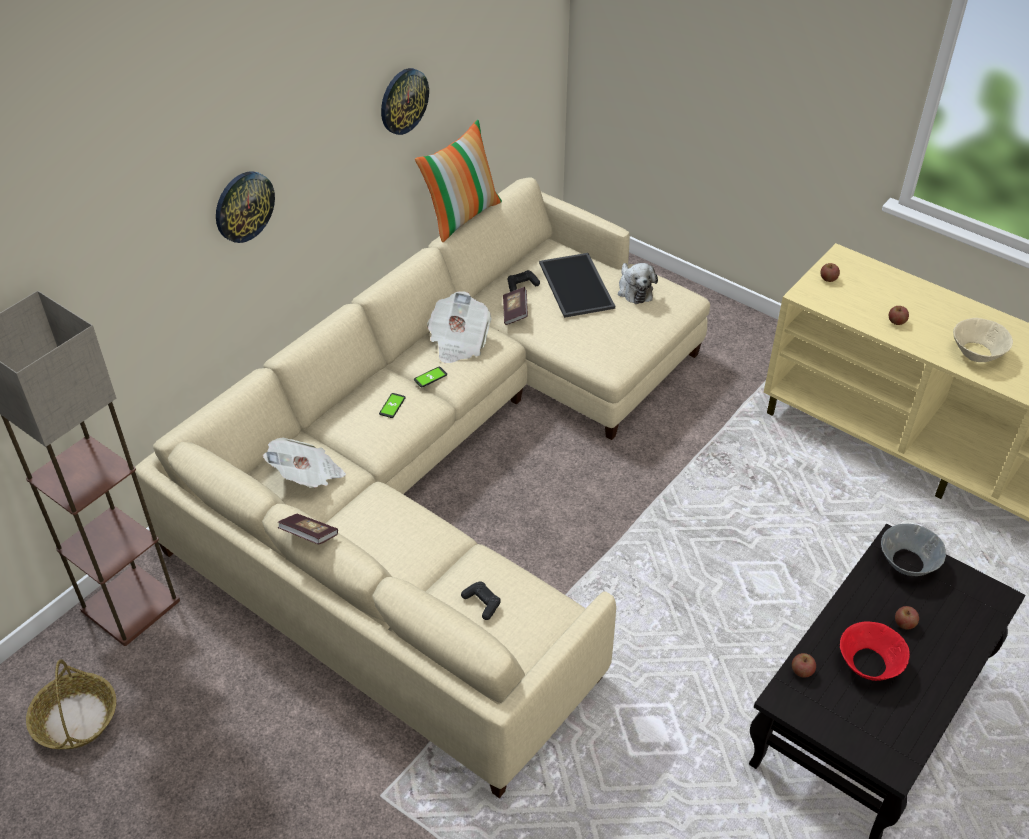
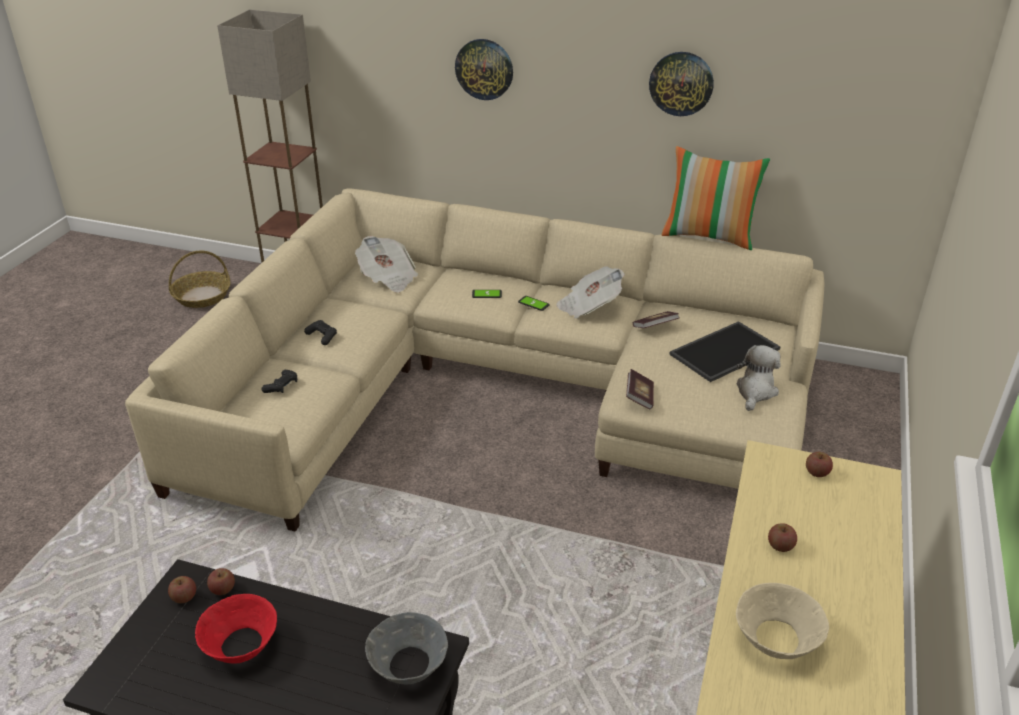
camera: 70 degrees right, 10 degrees down
book [278,514,338,544] -> book moved to [626,369,654,409]
black game controller [508,270,540,292] -> black game controller moved to [304,320,337,345]
plush toy [618,263,658,304] -> plush toy turned 150 degrees clockwise [737,345,781,411]
apple [895,606,919,629] -> apple moved to [168,576,196,603]

